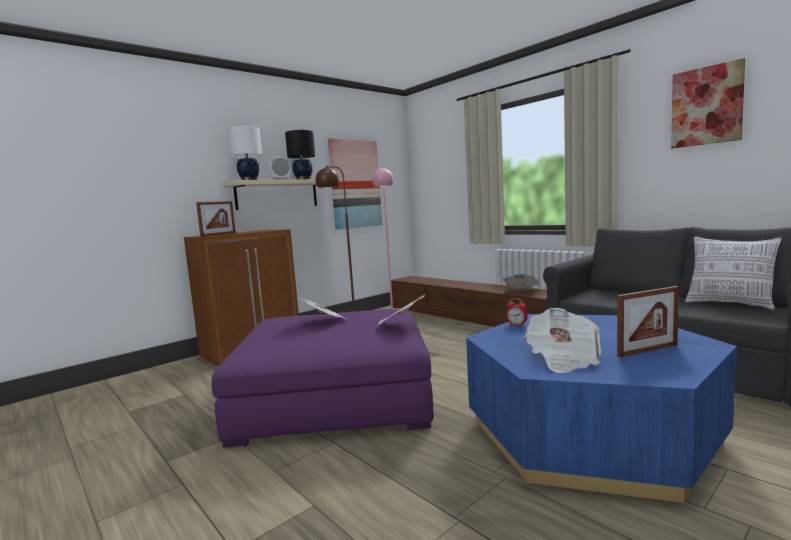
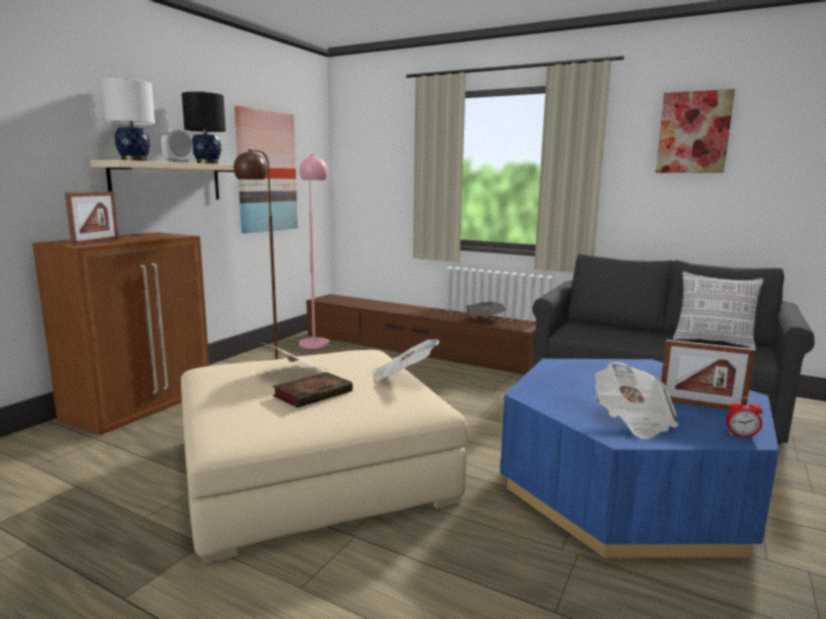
camera: 20 degrees left, 5 degrees up
purple ottoman [212,309,434,448] -> beige ottoman [181,350,468,564]
alarm clock [506,298,527,327] -> alarm clock moved to [726,397,763,438]
picture frame [617,286,679,358] -> picture frame turned 60 degrees clockwise [661,340,755,410]
none -> book [272,372,353,408]

